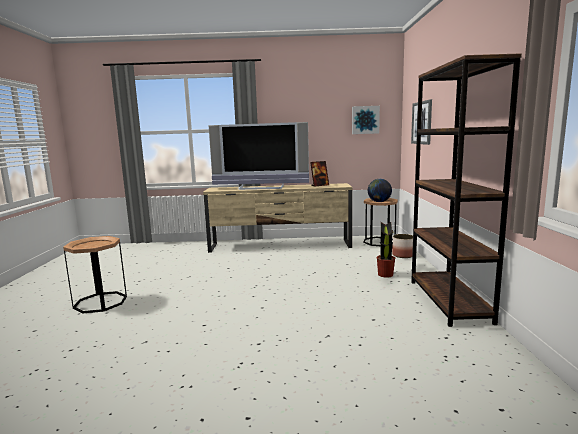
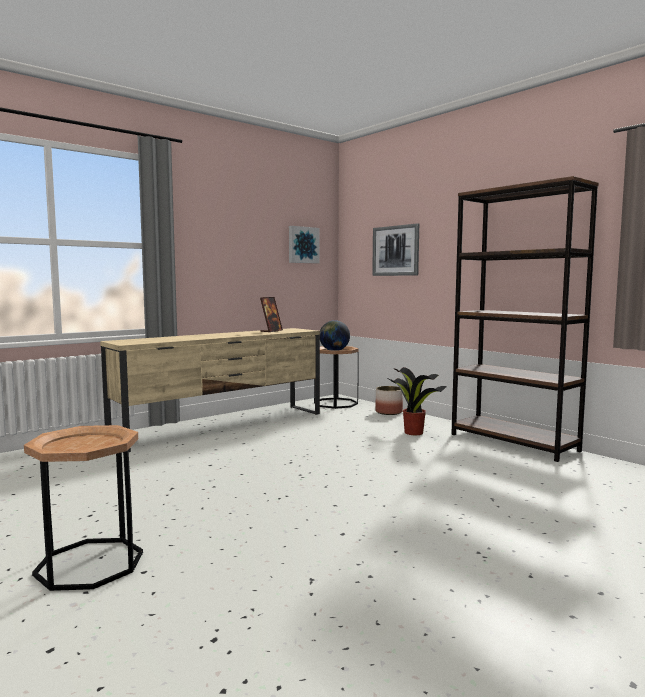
camera: 40 degrees left, 5 degrees down
television [209,122,309,190] -> none

